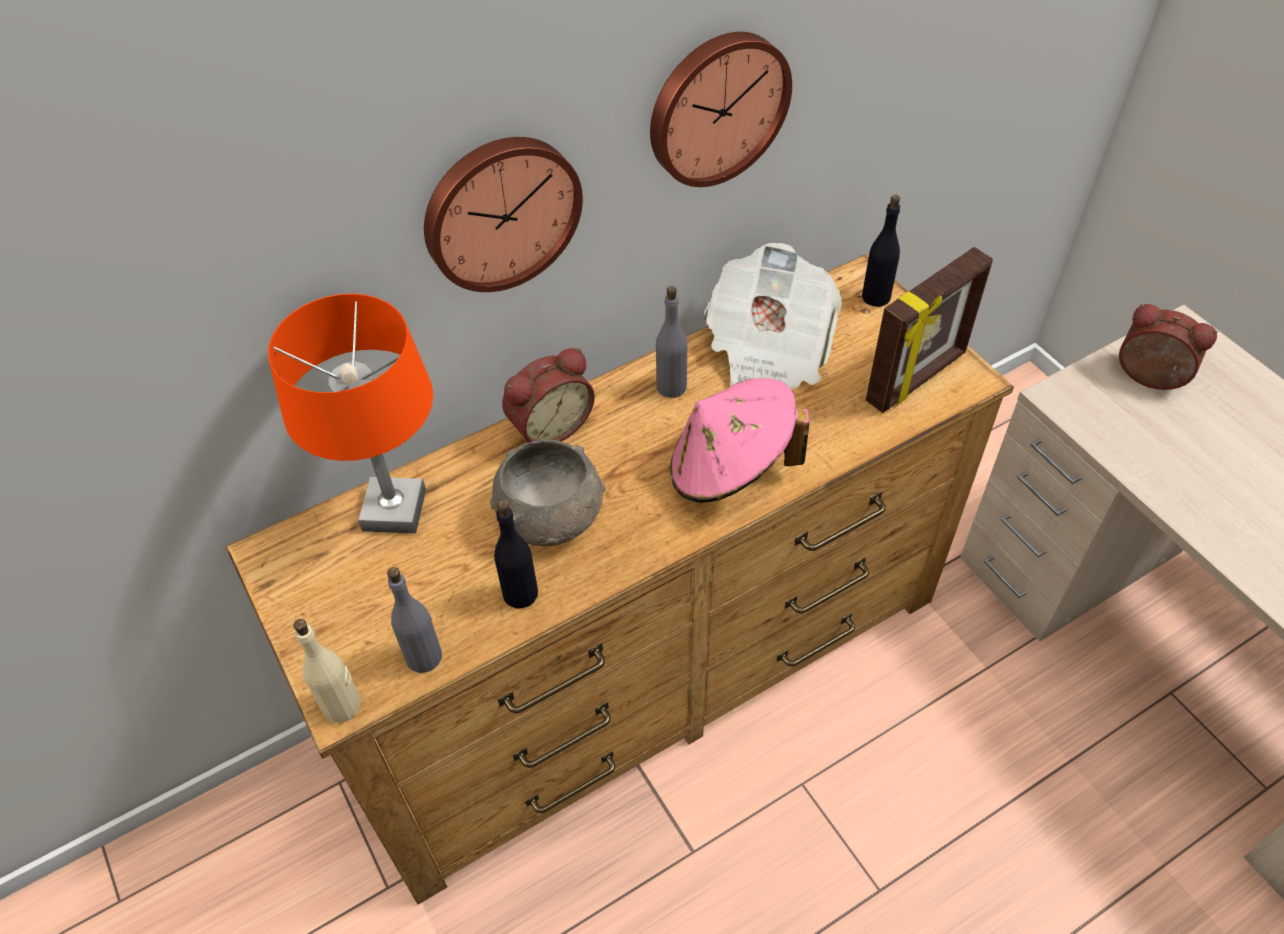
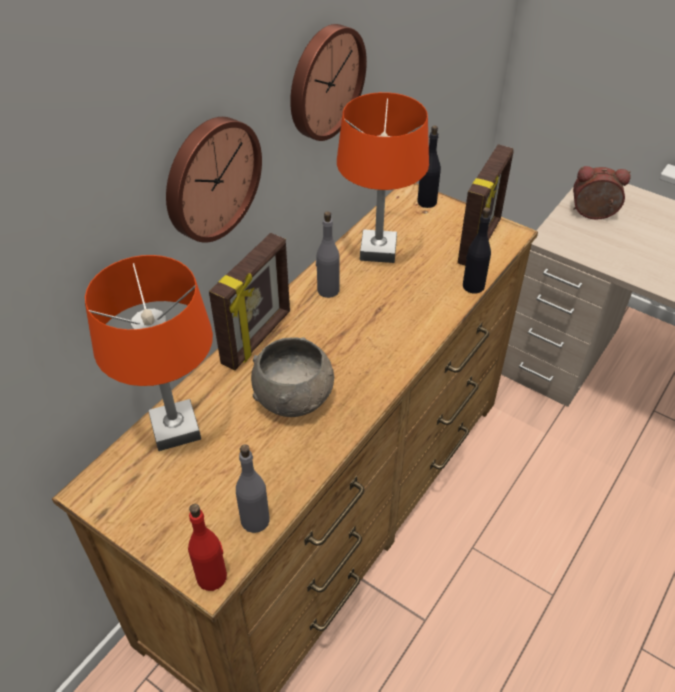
camera: 25 degrees left, 5 degrees down
beige bottle [293,619,361,722] -> red bottle [188,504,227,591]
black bottle [494,500,538,609] -> black bottle moved to [463,207,491,293]
alarm clock [502,348,595,443] -> picture frame [209,233,290,370]
pink hat [670,378,809,502] -> none
newspaper [704,243,842,389] -> orange table lamp [337,92,429,263]

